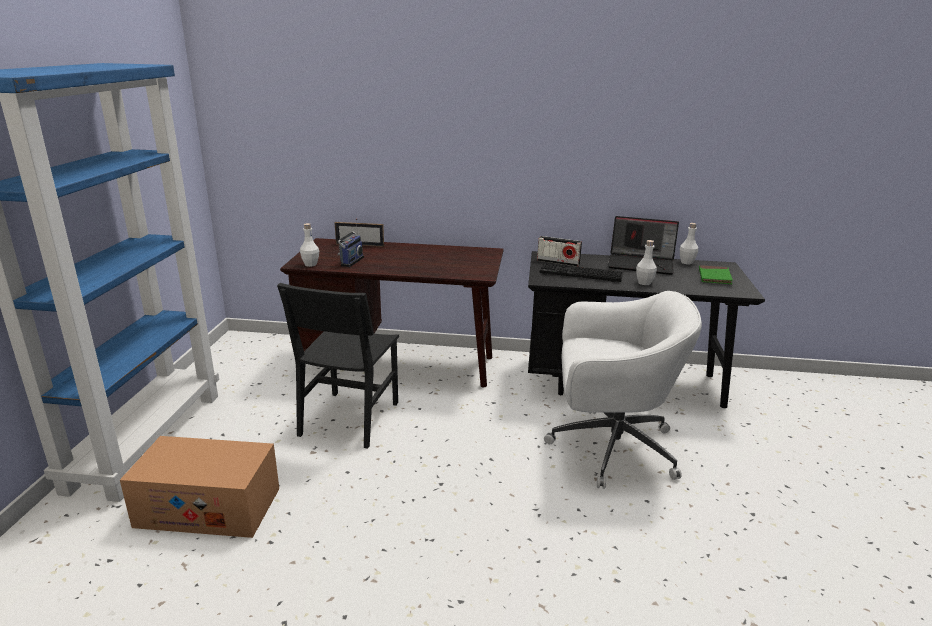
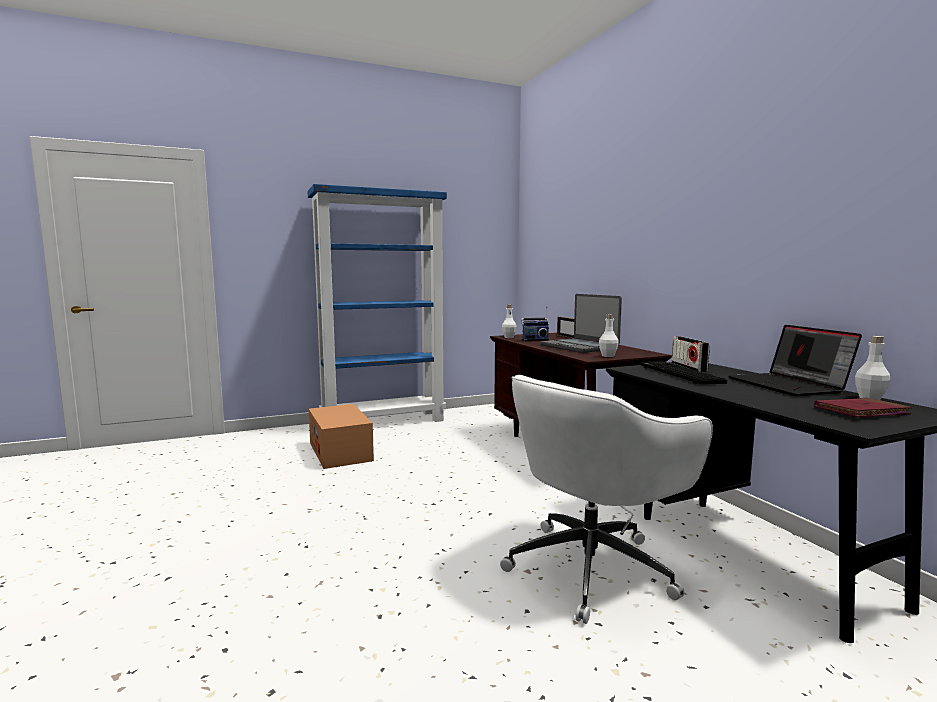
camera: 60 degrees right, 15 degrees down
black chair [277,283,399,449] -> none
white office chair [544,291,702,489] -> white office chair turned 75 degrees clockwise [500,375,713,624]
white bottle [636,240,657,285] -> white bottle moved to [599,314,619,357]
green book [699,265,733,284] -> red book [814,398,912,417]
none -> laptop [541,294,622,353]

